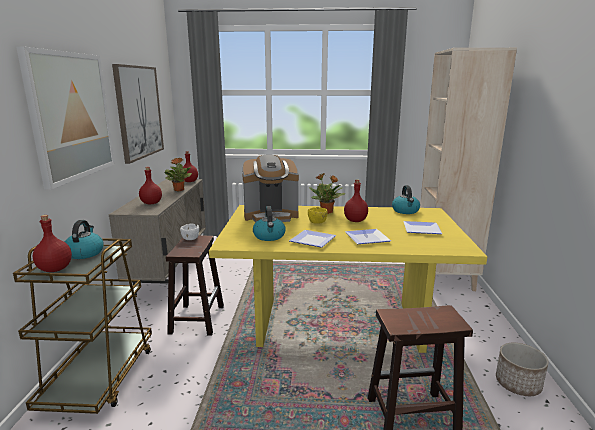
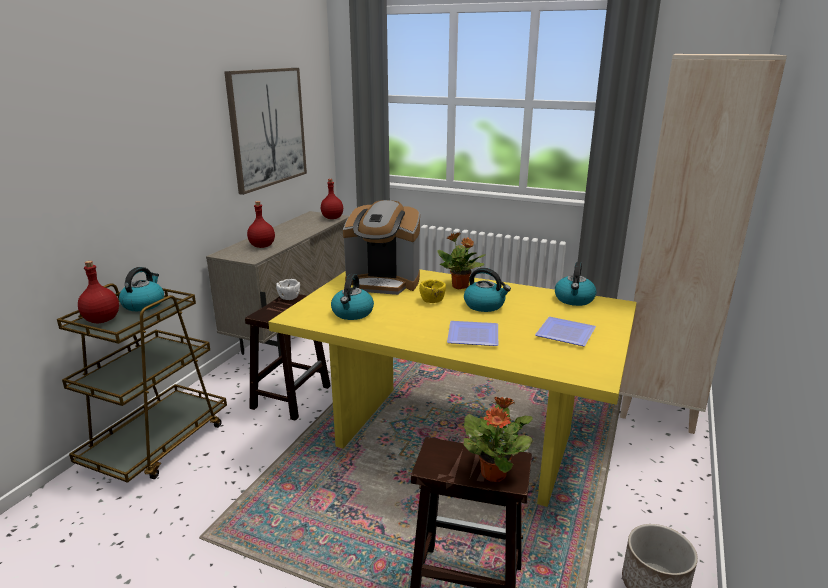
camera: 20 degrees right, 5 degrees up
picture [16,46,115,190] -> none
potted plant [165,157,192,191] -> potted plant moved to [463,397,533,482]
plate [289,230,336,248] -> none
red bottle [344,179,368,222] -> kettle [464,268,511,312]

